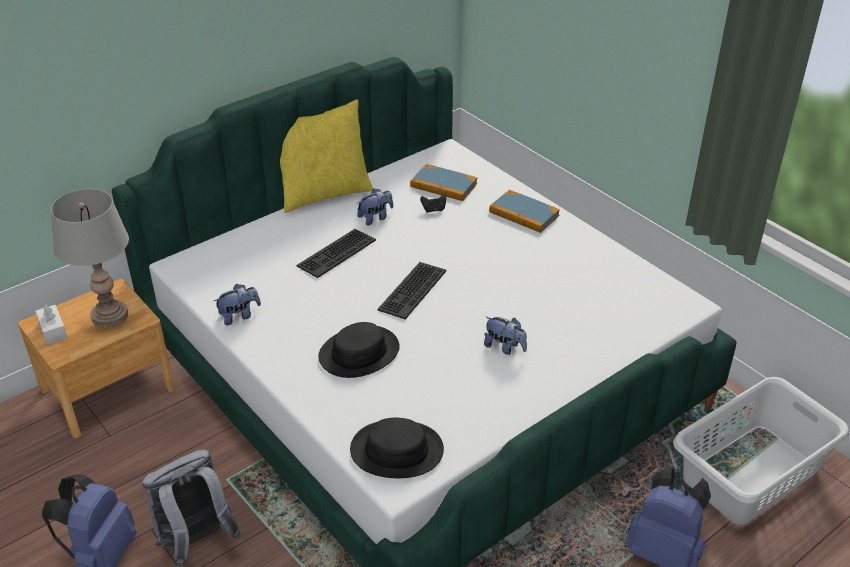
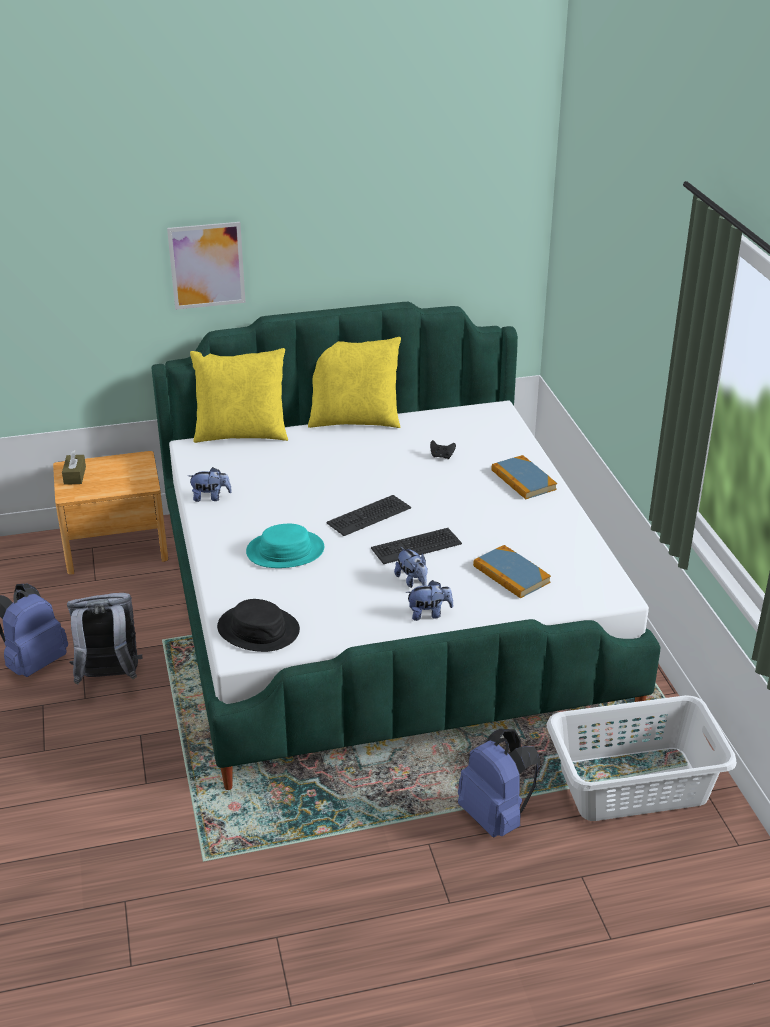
camera: 25 degrees right, 5 degrees down
white tissue box [35,304,68,345] -> brown tissue box [62,450,86,485]
grey table lamp [51,189,129,328] -> none
keyboard [297,229,376,278] -> keyboard moved to [371,528,462,564]
black hat [319,322,400,378] -> turquoise hat [246,524,324,568]
plush toy [357,189,393,226] -> plush toy moved to [406,580,453,621]
book [410,164,477,201] -> book moved to [473,545,551,599]
none -> picture [167,222,246,310]
none -> yellow pillow [190,348,288,443]

